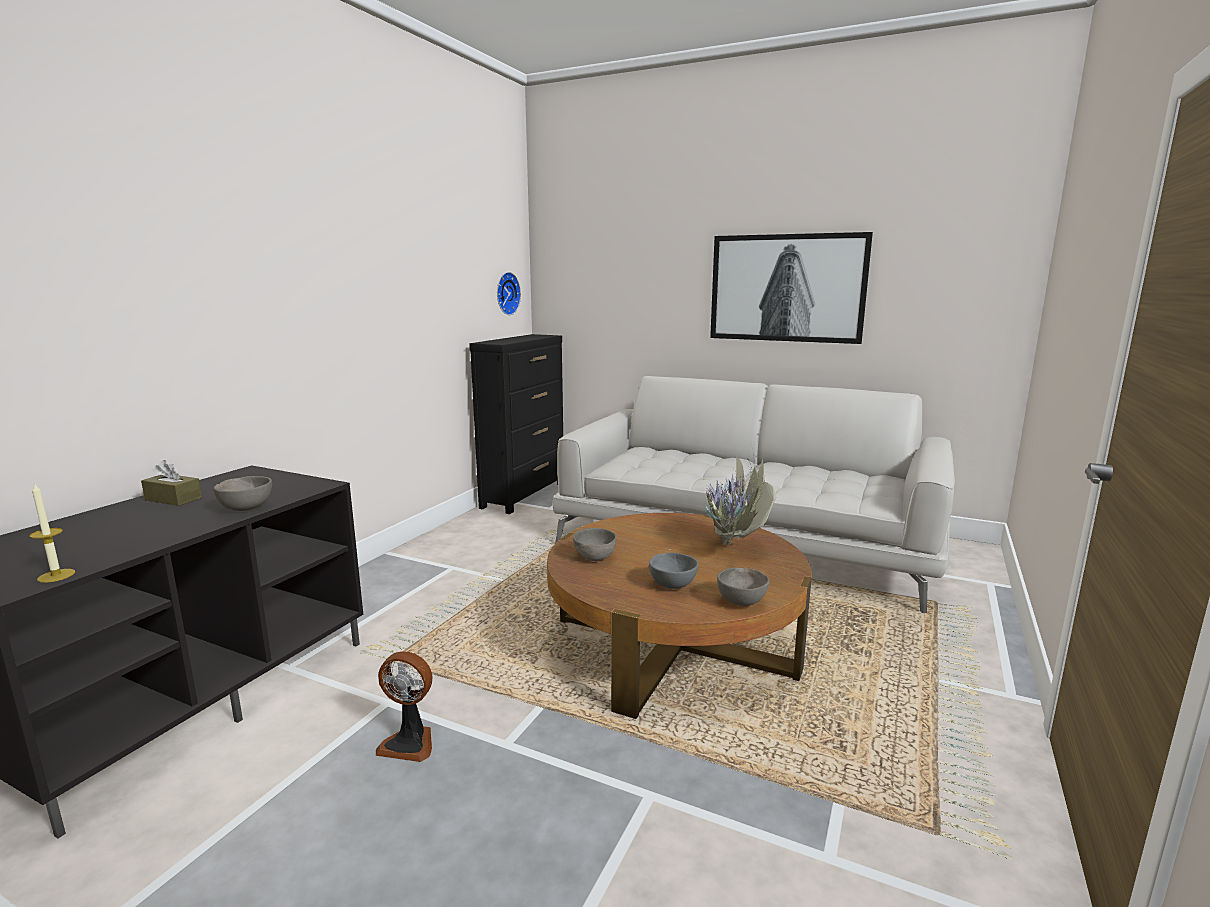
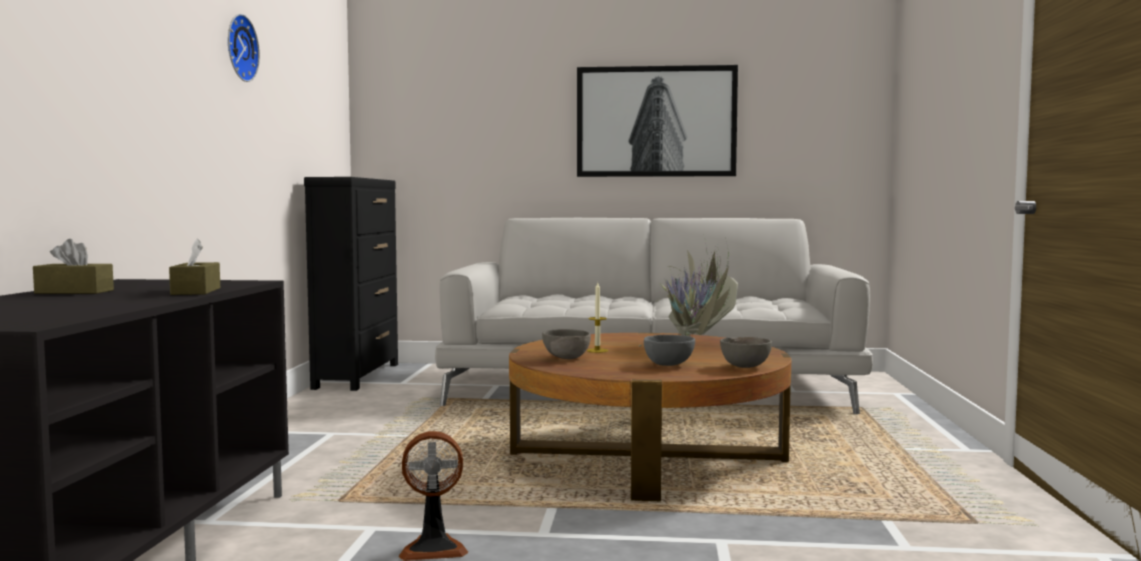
camera: 20 degrees left, 10 degrees down
candle [30,482,75,583] -> candle moved to [587,283,608,353]
grey bowl [213,476,272,511] -> brown tissue box [169,239,220,295]
wall clock [497,272,521,315] -> wall clock moved to [228,14,260,82]

